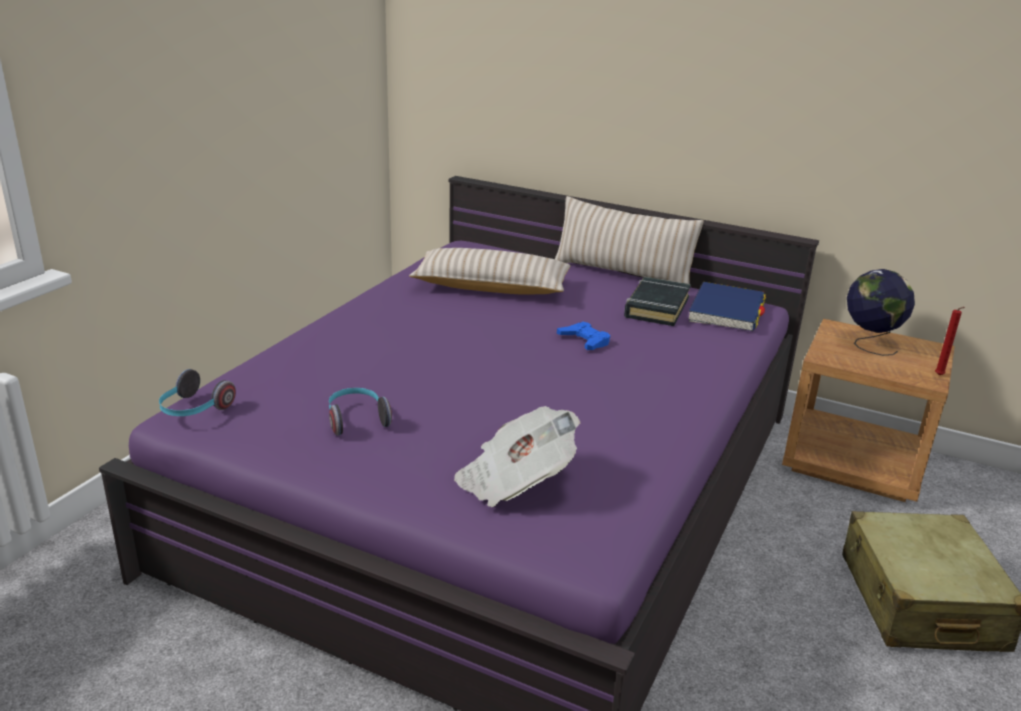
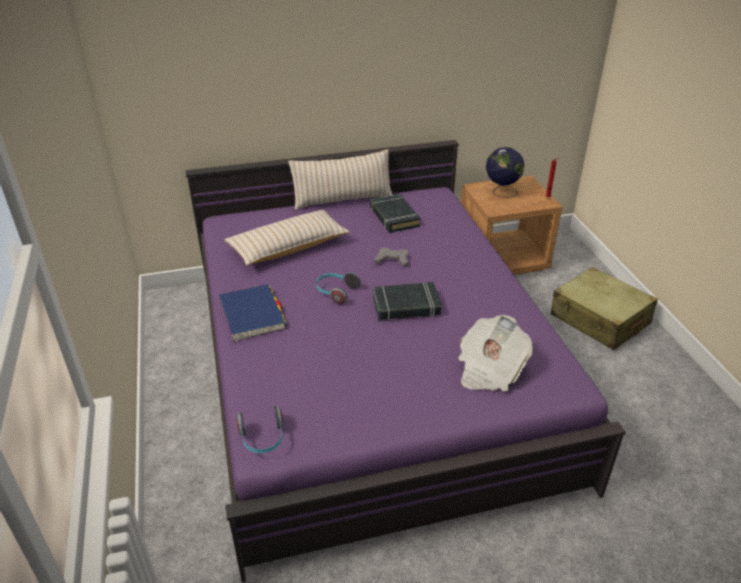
camera: 40 degrees left, 10 degrees up
headphones [329,388,392,436] -> headphones moved to [316,272,361,304]
blue game controller [557,322,610,350] -> grey game controller [374,247,408,266]
blue book [688,282,766,331] -> blue book moved to [219,284,287,341]
none -> black book [373,282,442,321]

